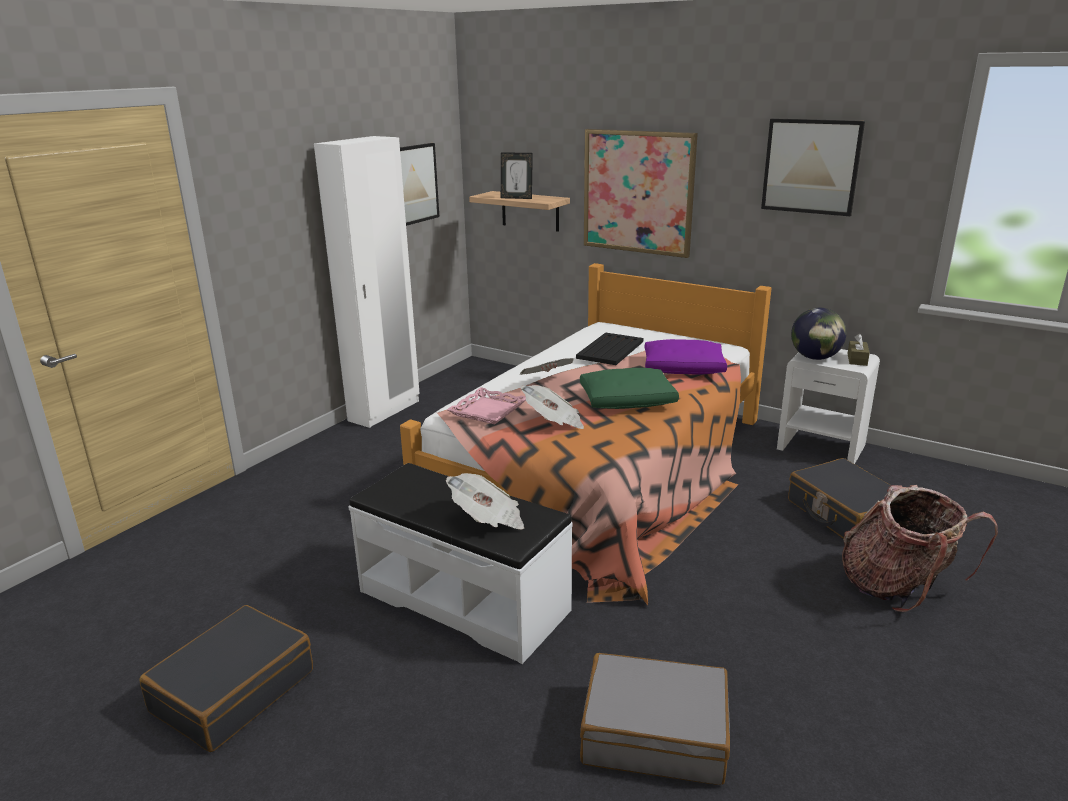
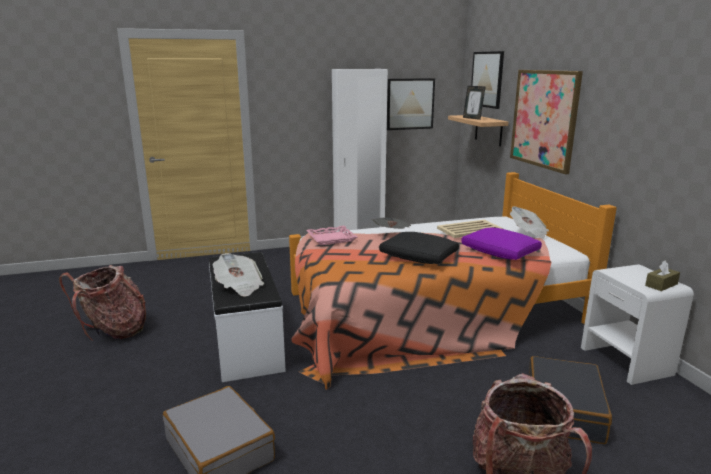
camera: 40 degrees right, 5 degrees down
black suitcase [139,605,313,752] -> backpack [59,265,146,341]
newspaper [521,385,584,429] -> newspaper moved to [510,206,549,239]
black tray [576,332,643,365] -> beige tray [437,220,503,238]
green pillow [580,368,679,409] -> black pillow [379,232,459,264]
picture [761,118,865,216] -> picture moved to [471,51,504,109]
globe [791,308,846,360] -> none

